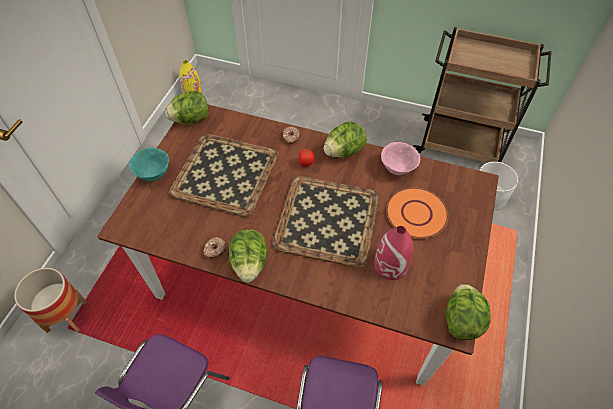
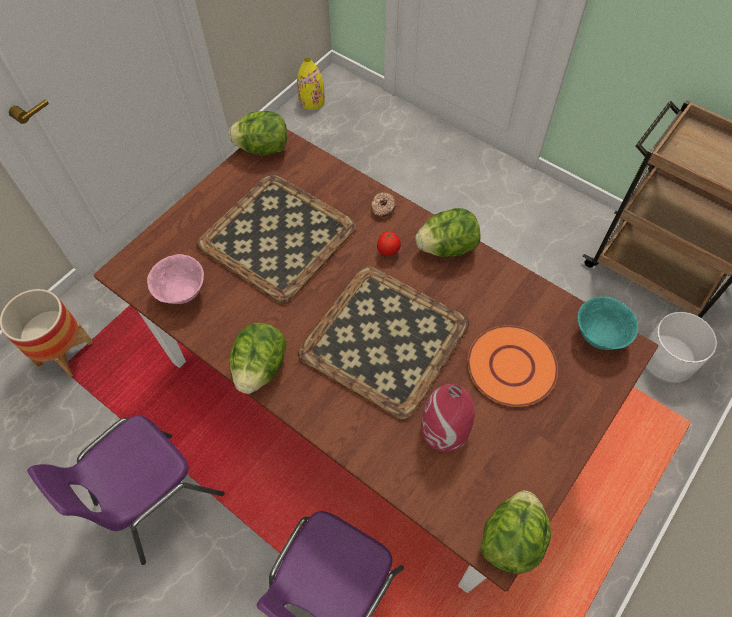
camera: 20 degrees right, 5 degrees up
turquoise bowl [129,148,169,181] -> turquoise bowl moved to [578,297,638,350]
donut [203,237,226,260] -> none
pink bowl [381,142,420,175] -> pink bowl moved to [147,254,204,304]

